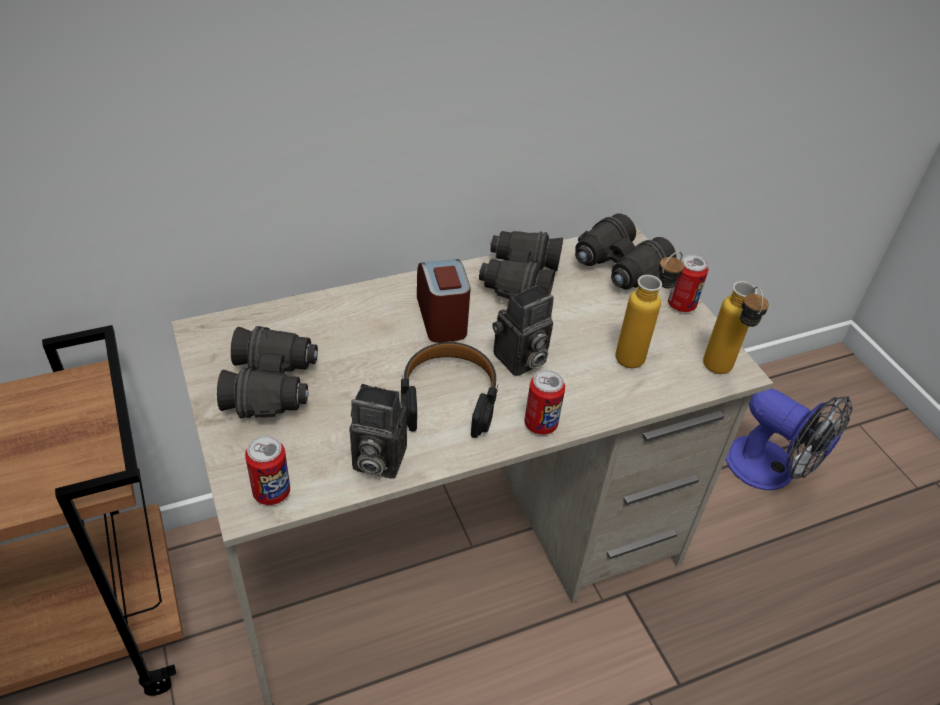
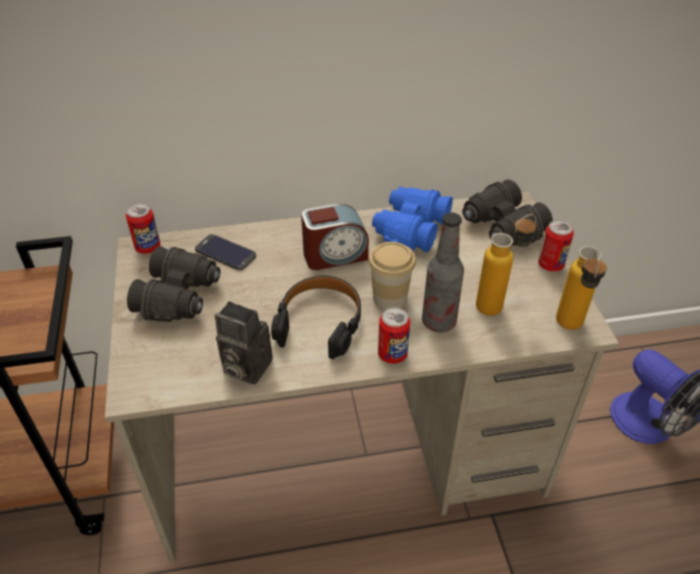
camera: 15 degrees right, 0 degrees up
can [245,436,290,505] -> can moved to [126,203,160,254]
alarm clock [417,259,471,343] -> alarm clock turned 75 degrees clockwise [301,204,369,270]
black binoculars [479,231,563,299] -> blue binoculars [372,187,453,252]
camera [492,285,554,376] -> cup [368,242,416,310]
none -> phone [195,234,256,270]
none -> bottle [422,212,464,332]

